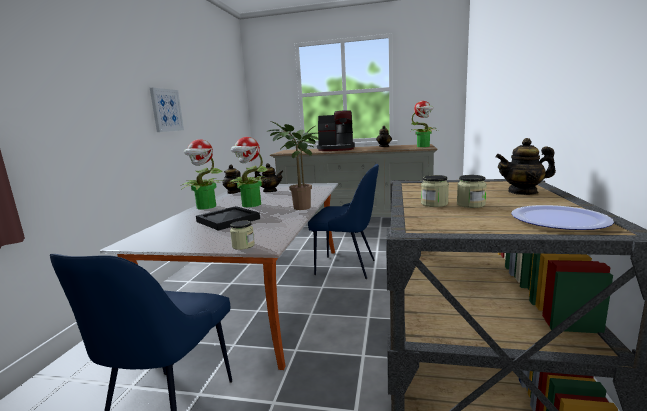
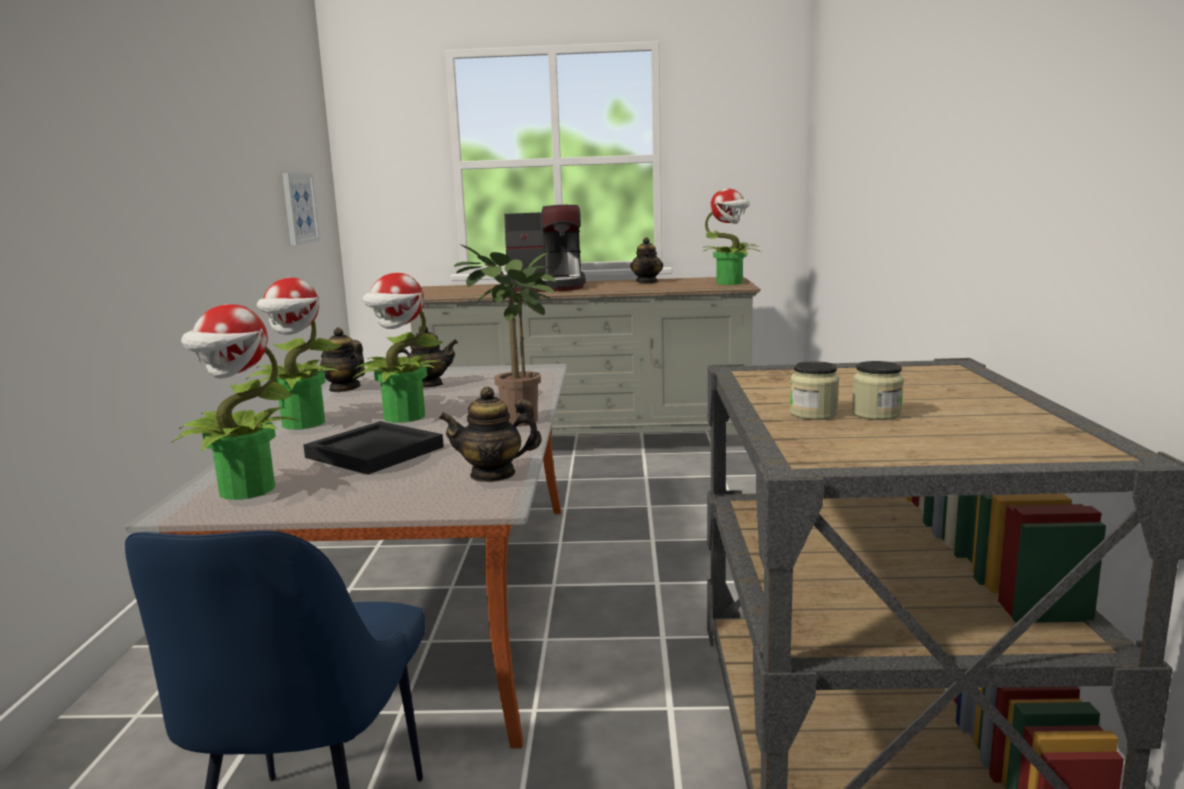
camera: 10 degrees left, 0 degrees up
picture [150,88,184,132] -> picture moved to [282,173,320,245]
jar [230,220,255,250] -> none
blue chair [308,164,379,279] -> none
teapot [495,138,556,195] -> teapot moved to [439,386,542,482]
plate [511,205,614,230] -> none
none -> potted plant [172,304,300,500]

